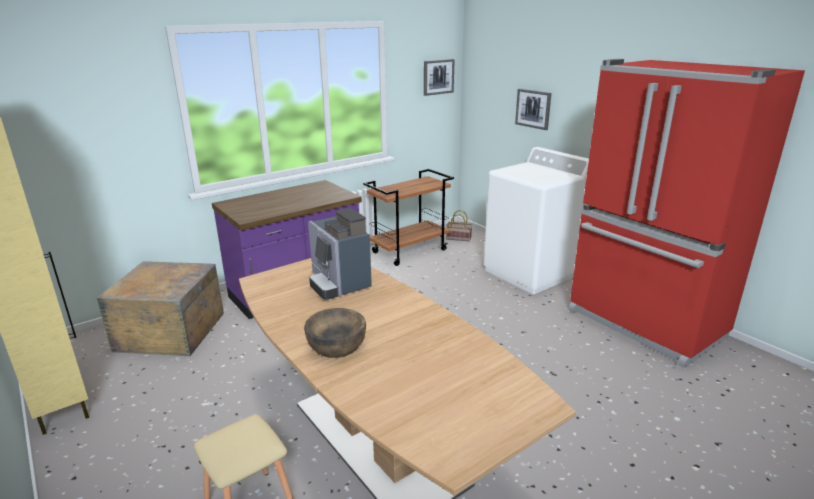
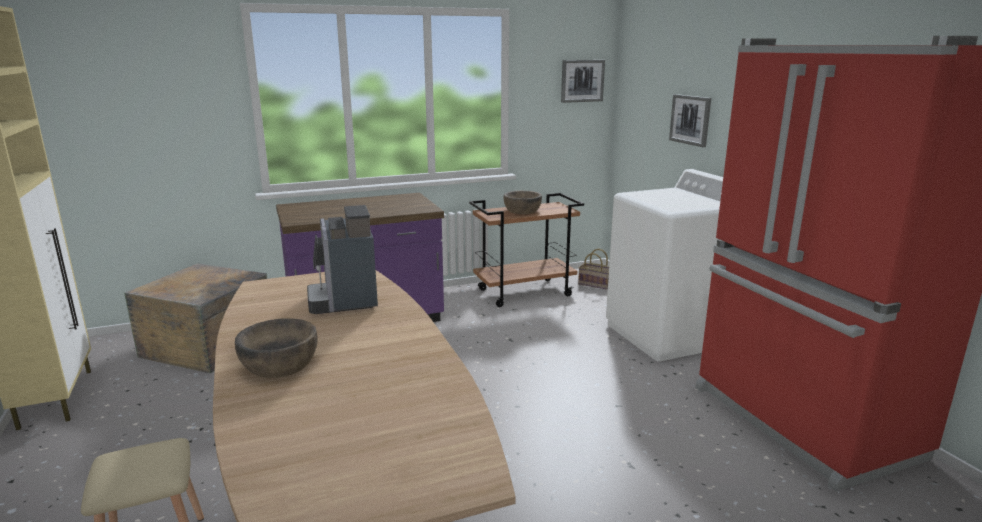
camera: 15 degrees right, 5 degrees down
none -> brown bowl [504,191,542,214]

